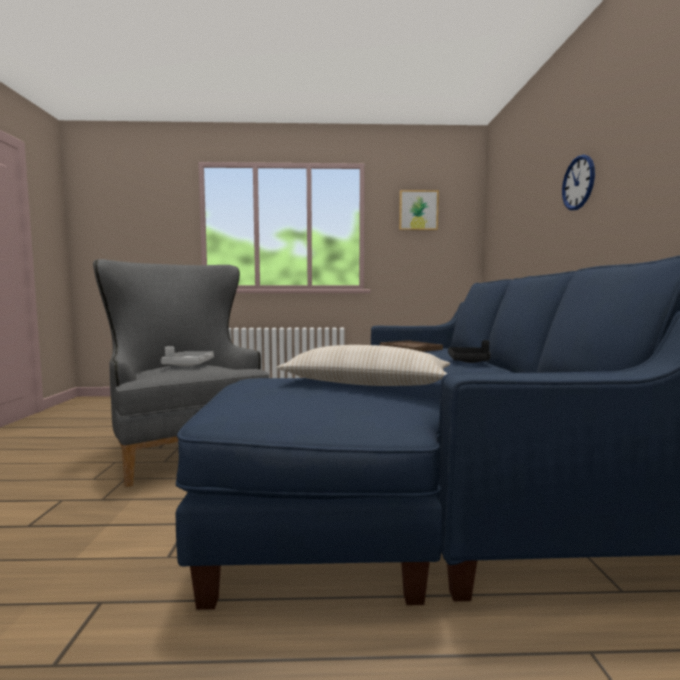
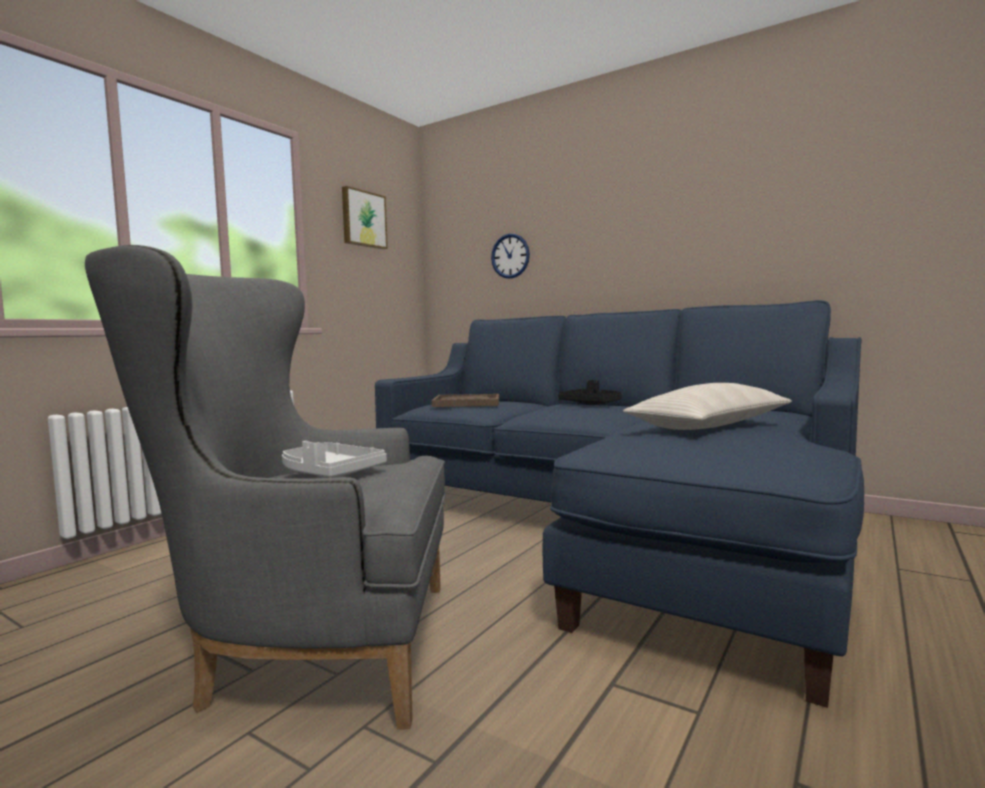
camera: 55 degrees left, 0 degrees up
wall clock [562,155,595,210] -> wall clock moved to [491,234,530,279]

